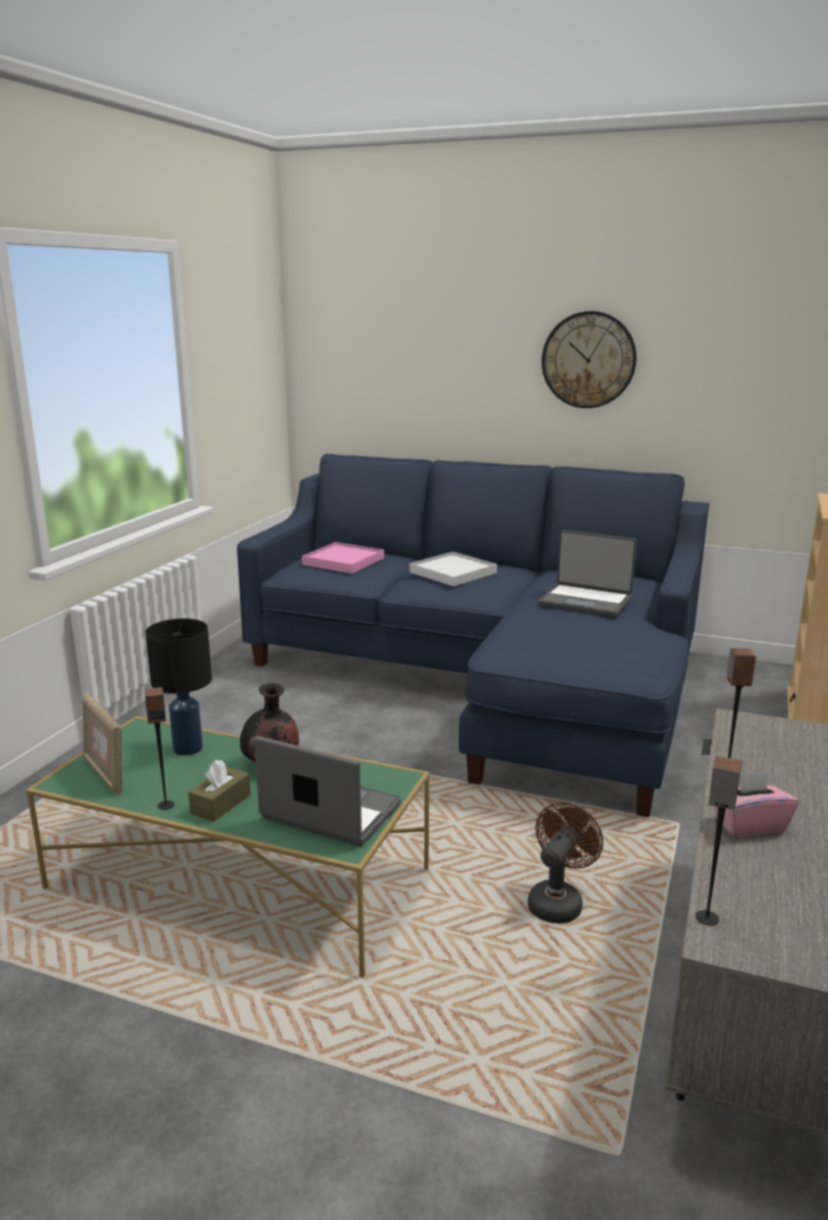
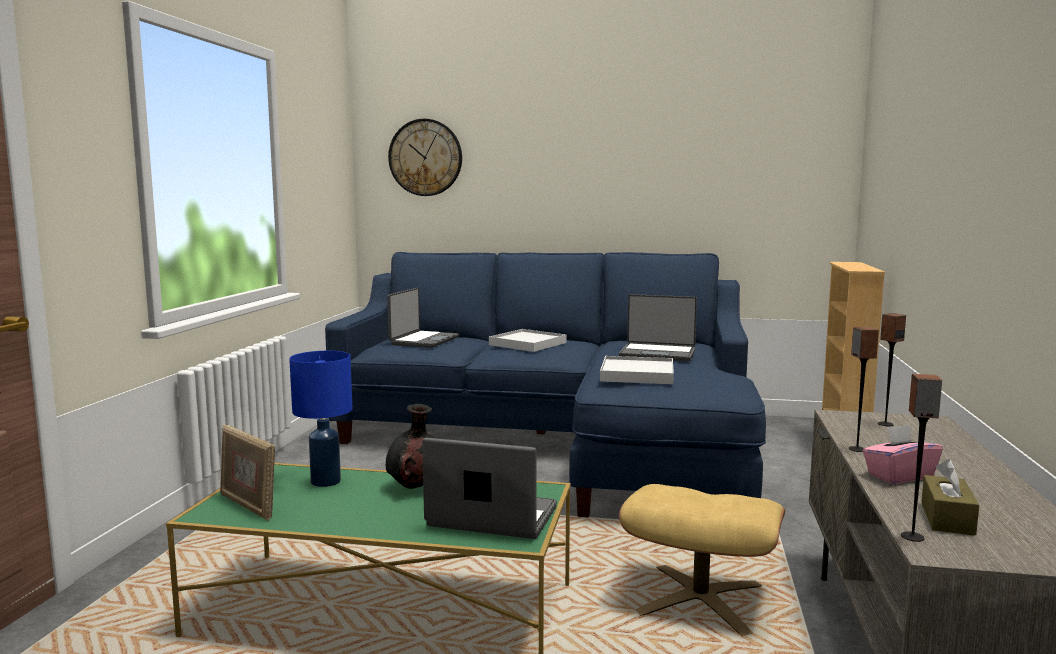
camera: 10 degrees left, 10 degrees down
black table lamp [145,618,212,756] -> blue table lamp [289,351,352,487]
speaker [145,687,174,810] -> speaker moved to [878,313,906,426]
brown tissue box [188,759,251,822] -> brown tissue box moved to [921,459,979,535]
pink tray [302,542,384,574] -> laptop [387,288,459,348]
brown fan [528,802,603,924] -> beige ottoman [619,484,785,636]
wall clock [542,311,637,408] -> wall clock moved to [388,119,462,196]
none -> white tray [600,356,674,384]

